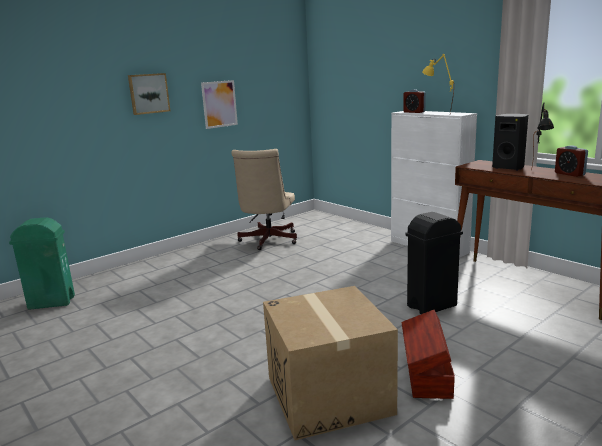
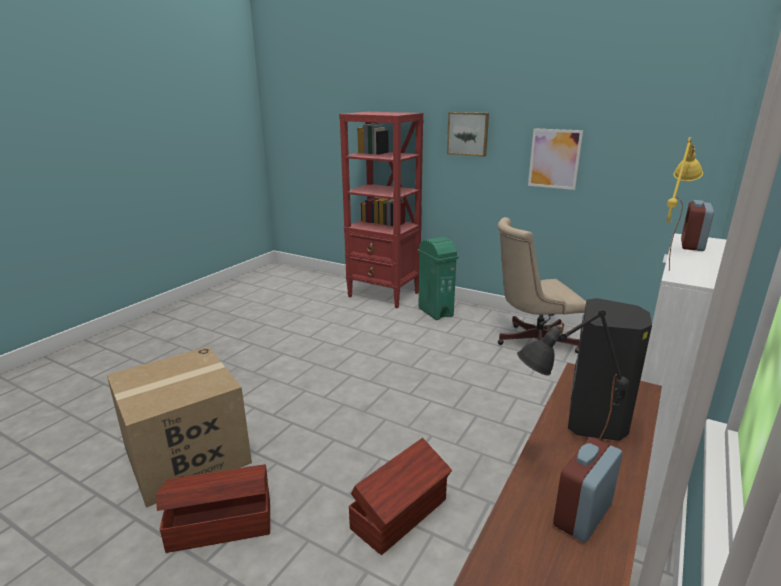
camera: 70 degrees right, 5 degrees up
green trash can [9,217,75,310] -> green trash can moved to [418,237,458,320]
black trash can [405,212,463,314] -> brown storage box [349,438,452,555]
none -> red bookcase [339,112,423,308]

